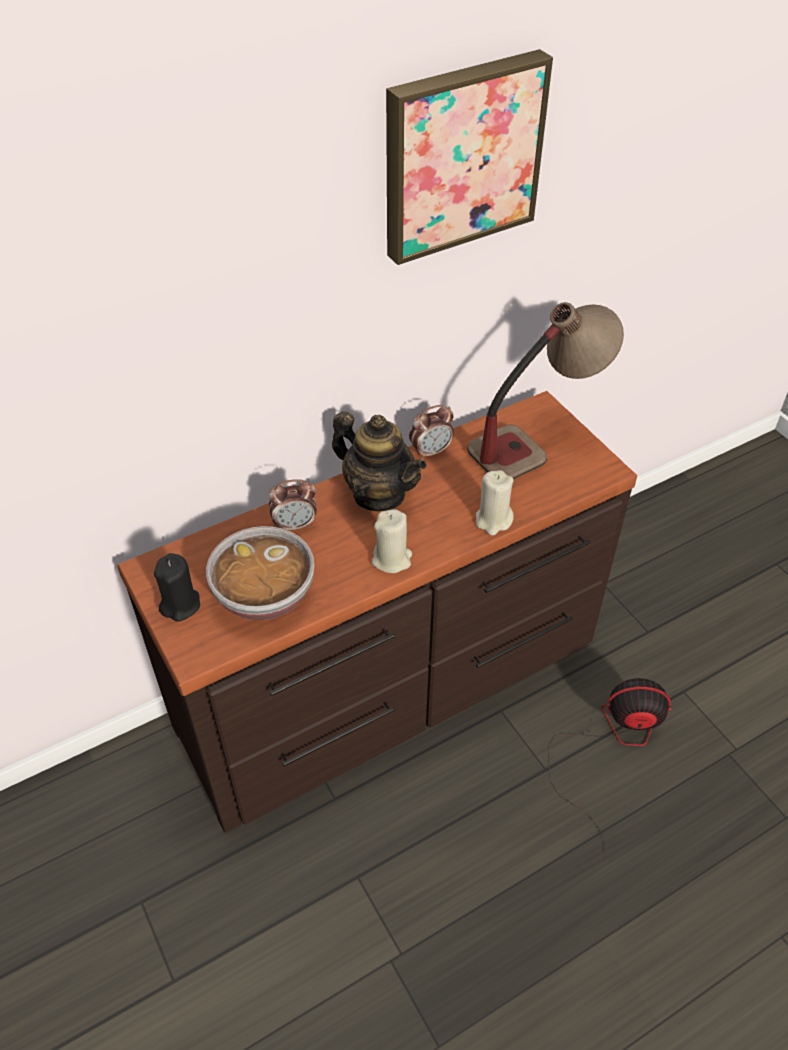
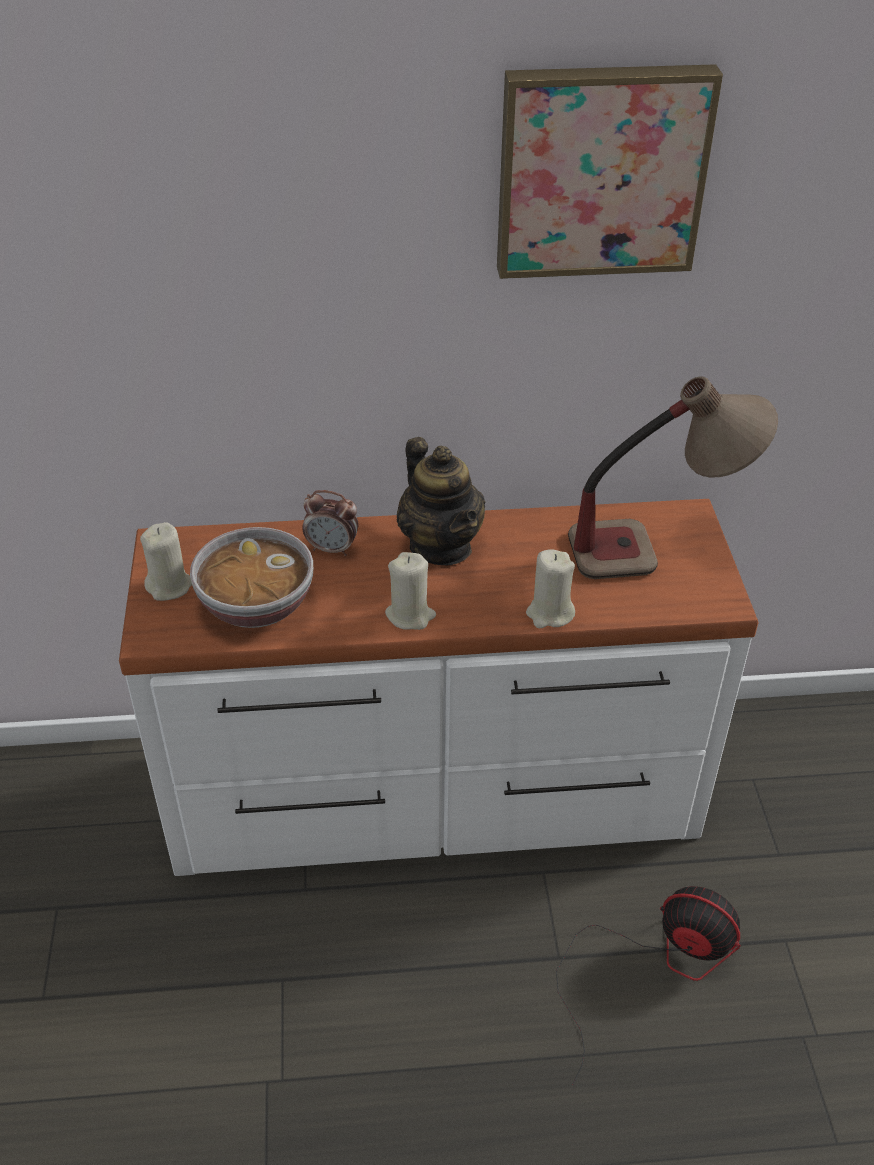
camera: 25 degrees right, 5 degrees down
brown dresser [117,391,637,833] -> white dresser [119,499,759,876]
black candle [154,553,200,622] -> beige candle [140,522,192,601]
alarm clock [409,405,454,460] -> none

